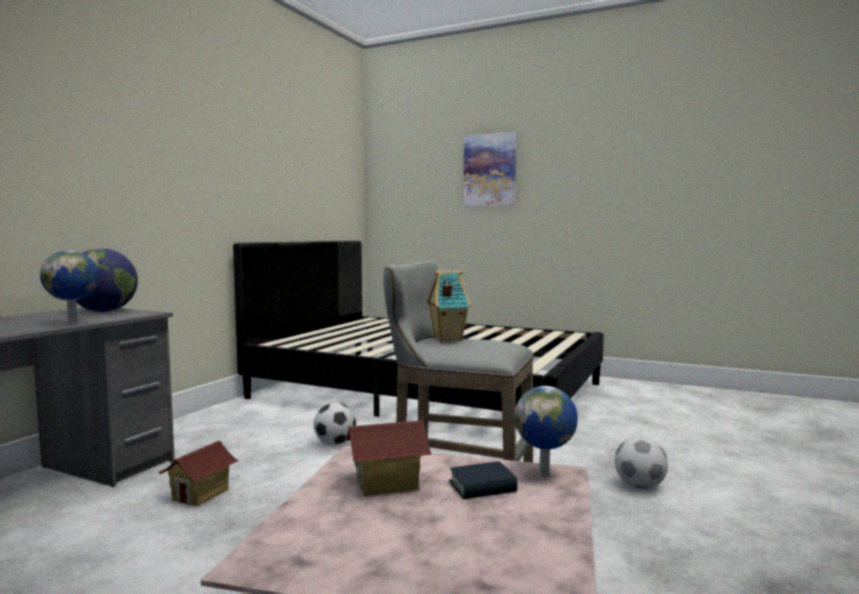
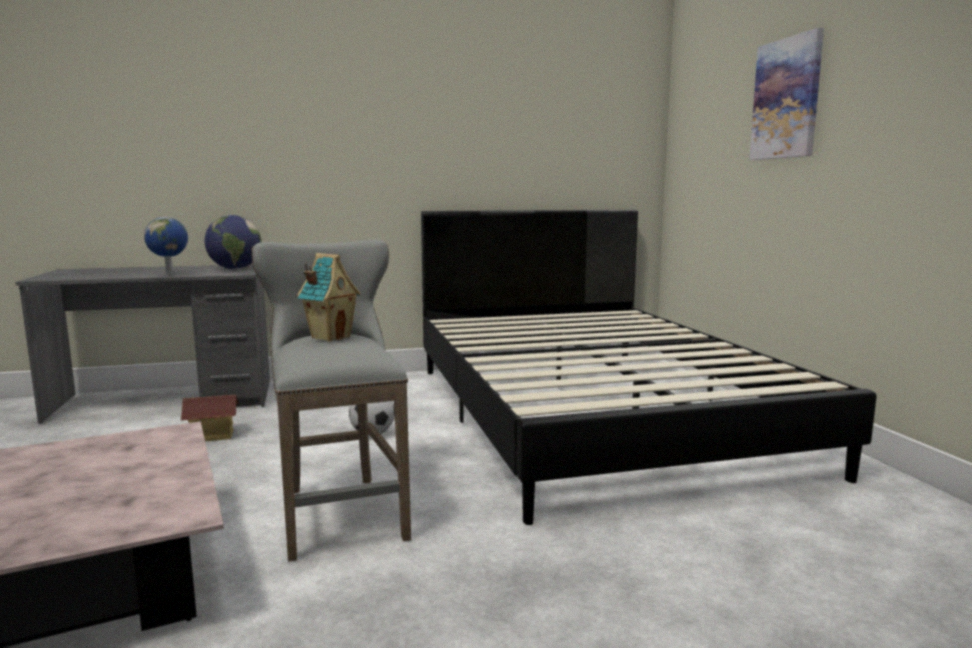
camera: 50 degrees right, 5 degrees up
toy house [345,420,432,496] -> none
book [449,461,518,499] -> none
globe [514,386,578,477] -> none
football [615,436,668,489] -> none

